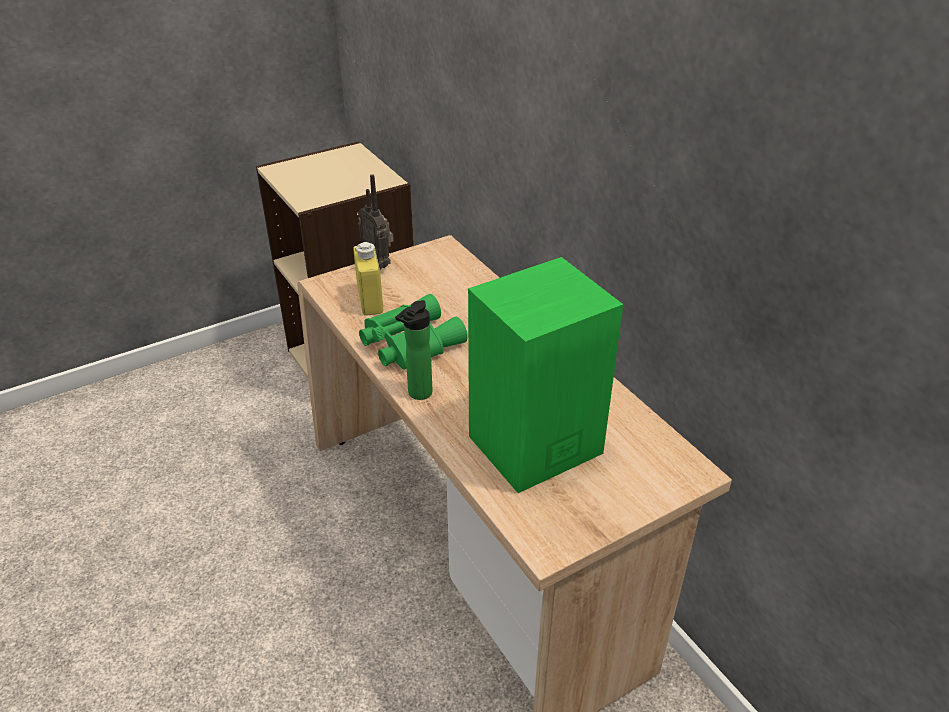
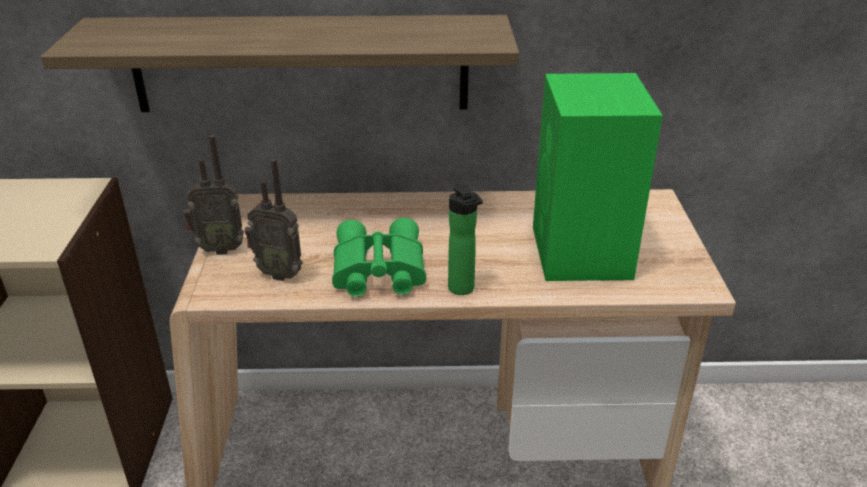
camera: 60 degrees left, 5 degrees down
yellow bottle [354,242,383,316] -> radio [245,159,303,281]
none -> shelf [41,15,519,112]

